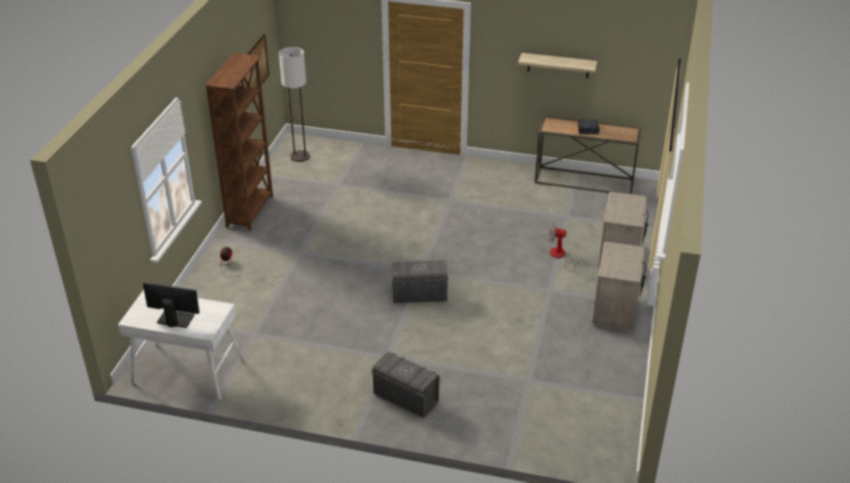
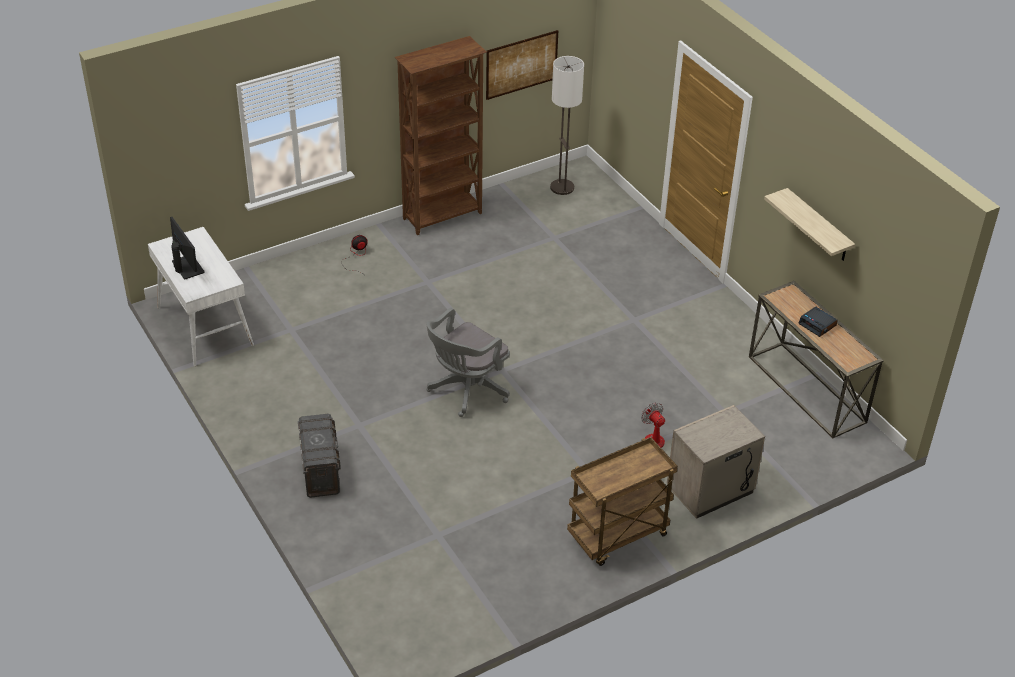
camera: 45 degrees right, 5 degrees up
grey storage box [391,260,449,303] -> grey office chair [426,308,510,417]
beige nightstand [592,241,646,332] -> brown cart [567,437,678,566]

